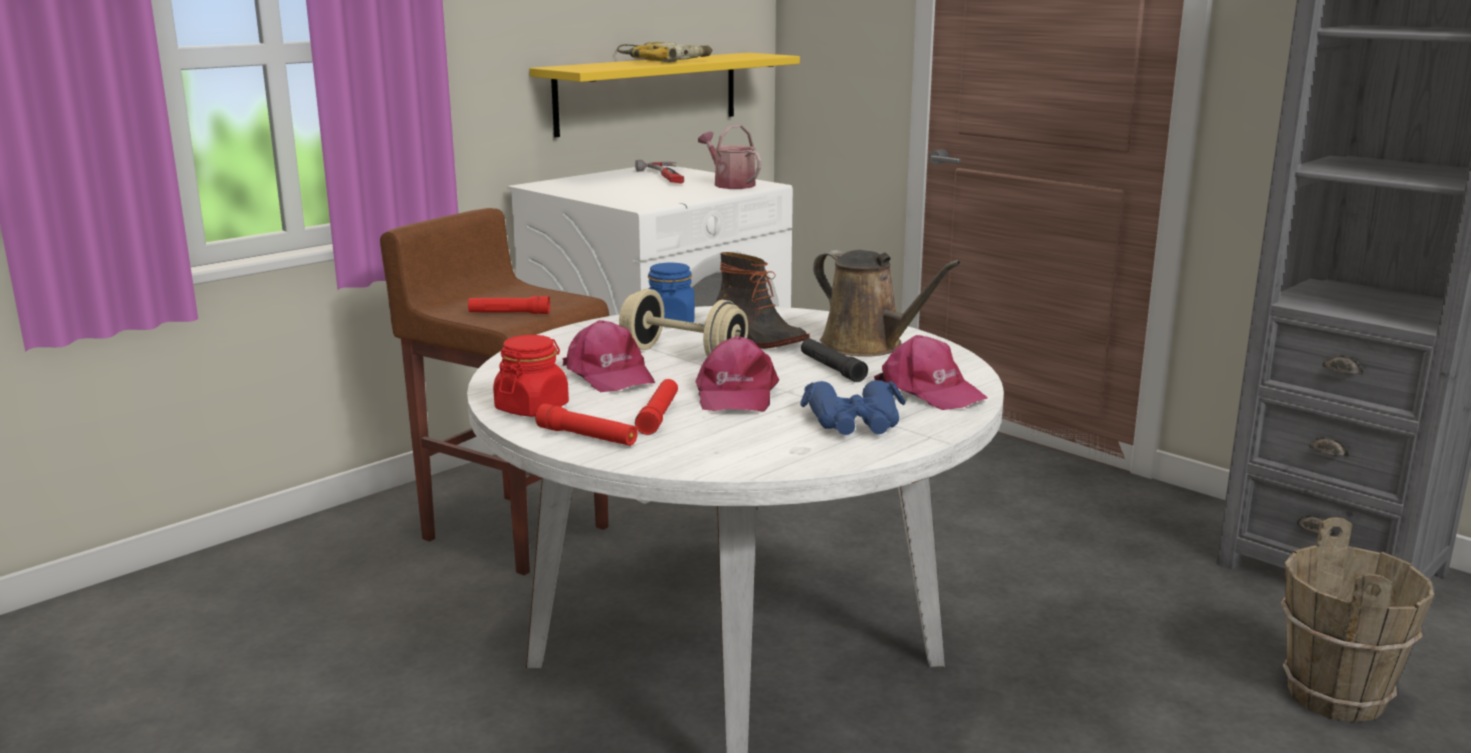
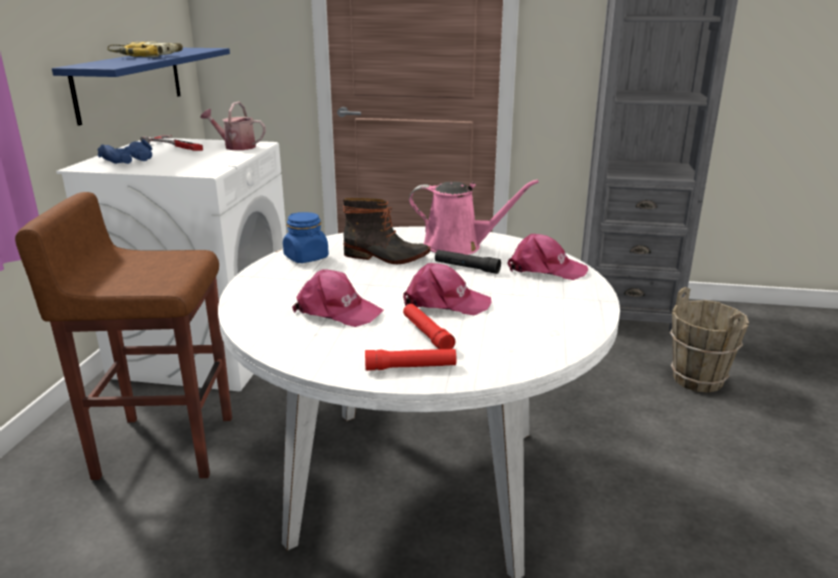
camera: 35 degrees left, 5 degrees up
red flashlight [468,296,550,314] -> none
red jar [493,335,569,417] -> none
yellow shelf [529,53,800,138] -> blue shelf [52,48,230,126]
beige dumbbell [619,289,748,357] -> none
pink cap [696,336,779,412] -> pink cap turned 45 degrees counterclockwise [403,263,492,315]
blue binoculars [800,380,906,435] -> blue binoculars moved to [97,139,152,164]
brown watering can [813,250,961,357] -> pink watering can [409,180,539,255]

